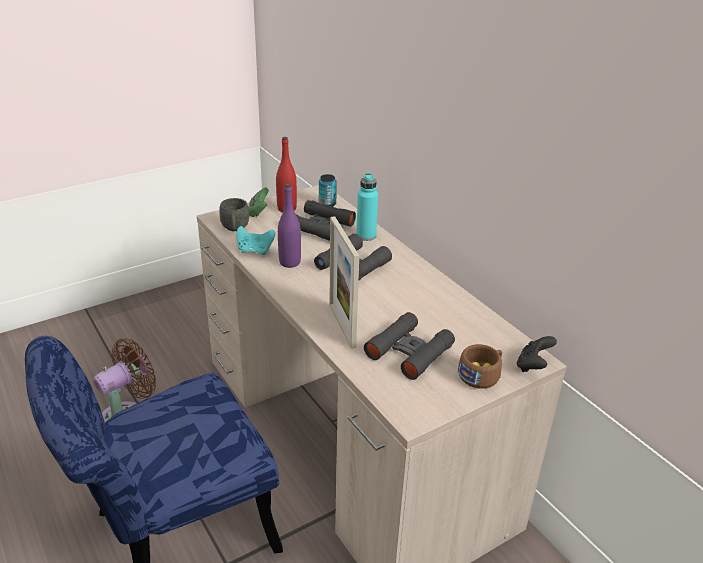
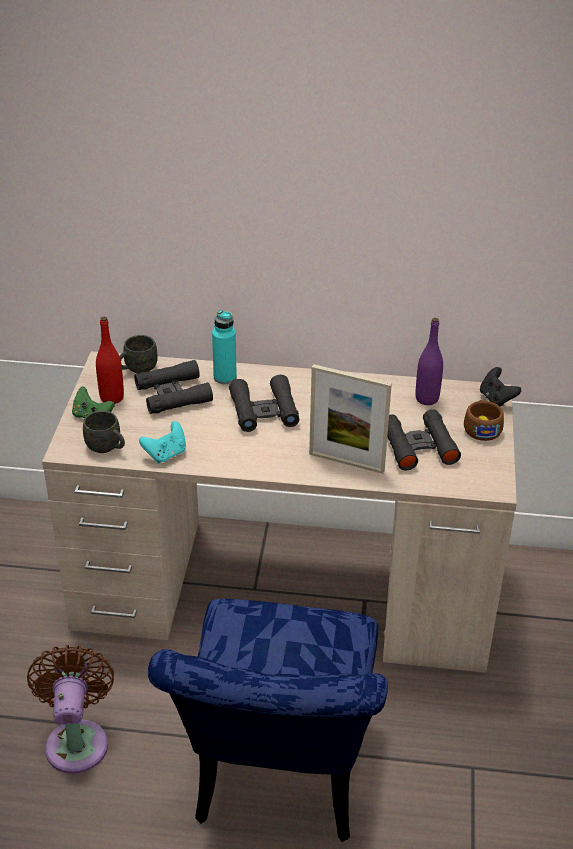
camera: 50 degrees left, 5 degrees up
purple bottle [278,184,301,268] -> purple bottle moved to [416,318,443,405]
can [319,174,337,207] -> grey mug [119,335,158,374]

